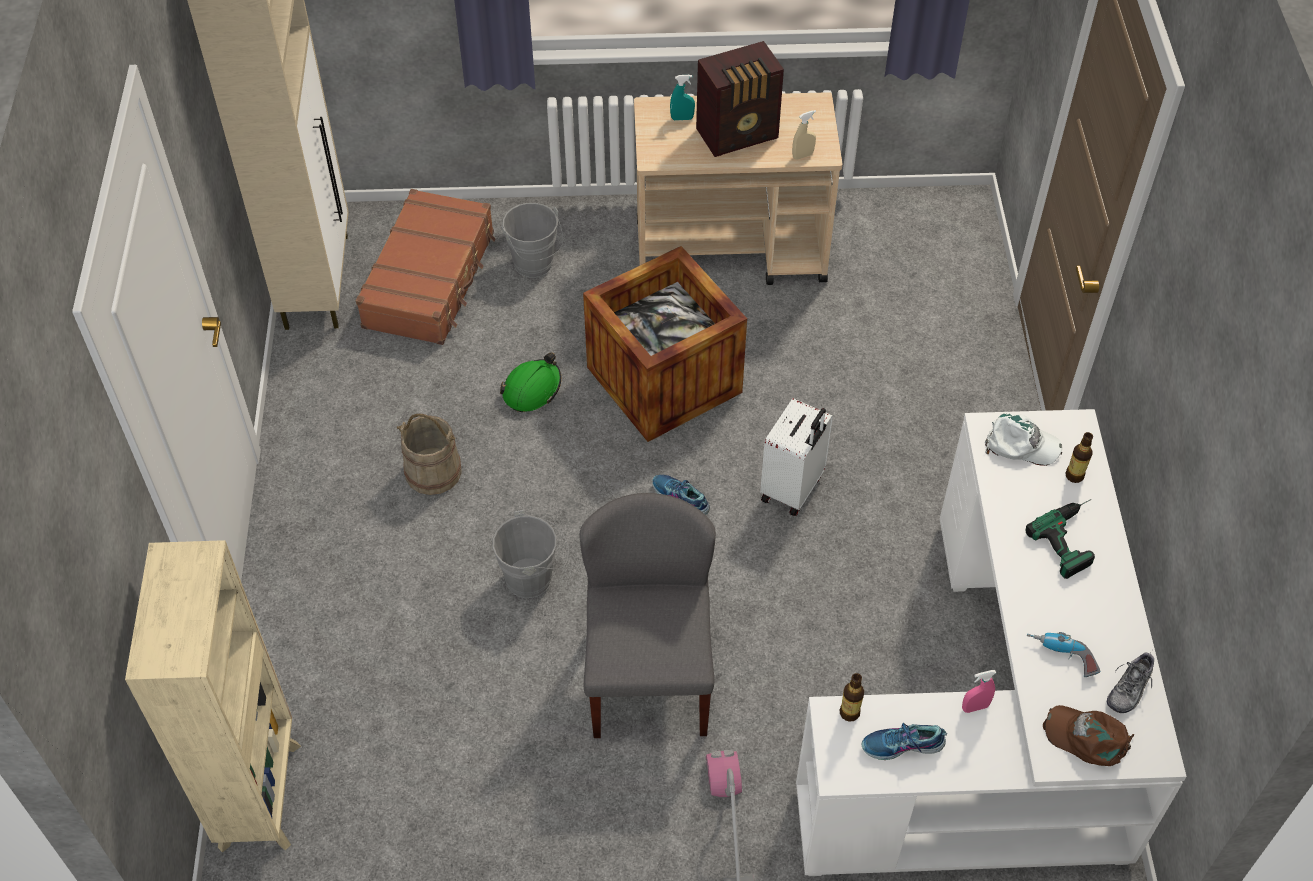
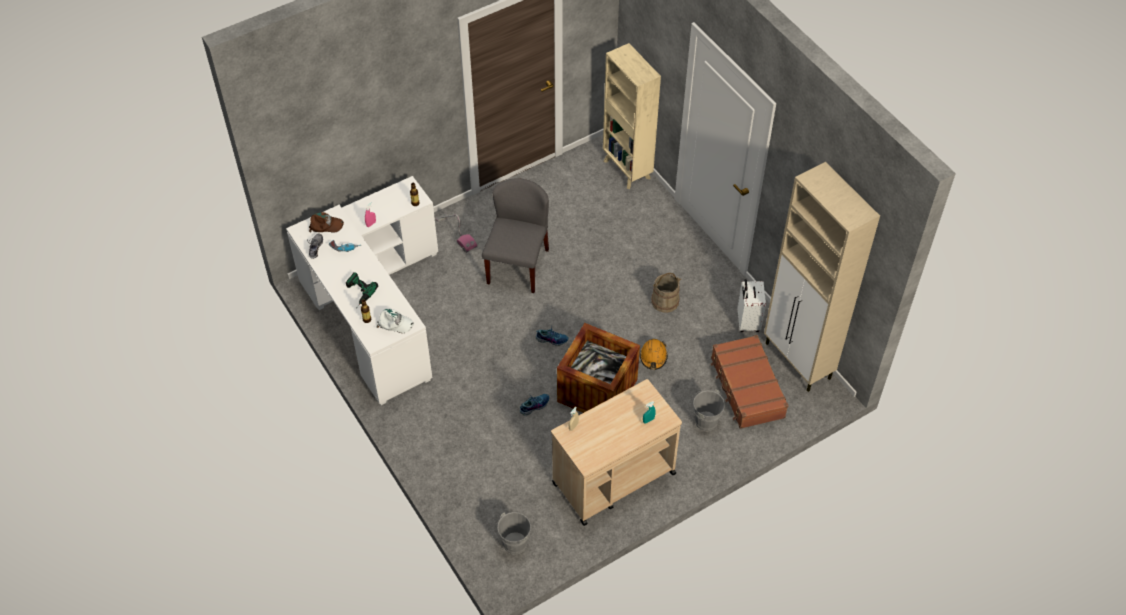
camera: 150 degrees right, 0 degrees up
grey bucket [492,510,569,598] -> grey bucket moved to [492,512,531,555]
green hard hat [500,352,561,412] -> orange hard hat [640,339,668,370]
grey chair [579,493,716,738] -> grey chair turned 135 degrees counterclockwise [482,178,549,293]
radio [696,41,784,157] -> none
white suitcase [760,398,833,516] -> white suitcase moved to [738,279,766,332]
shoe [862,723,947,760] -> shoe moved to [520,394,549,415]
white cap [985,414,1062,466] -> white cap turned 150 degrees counterclockwise [376,309,414,333]

